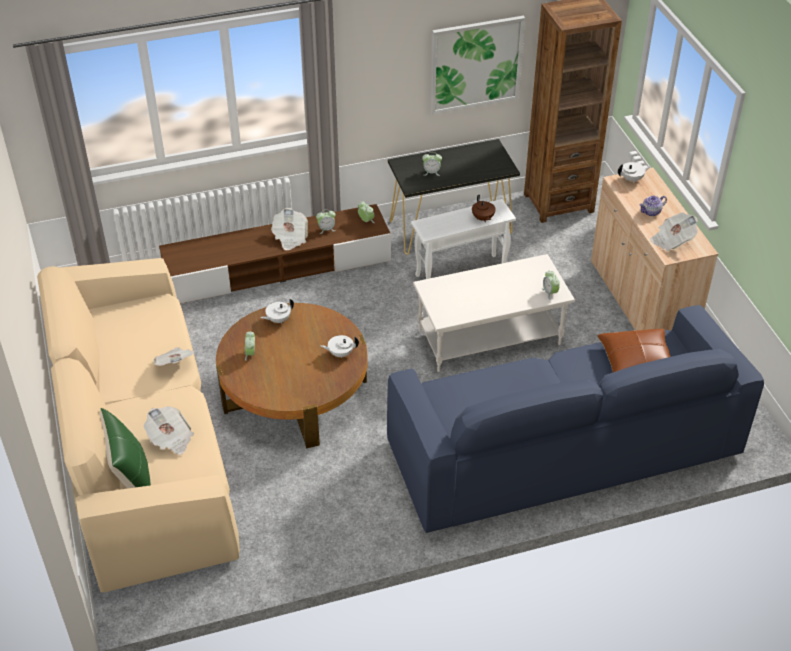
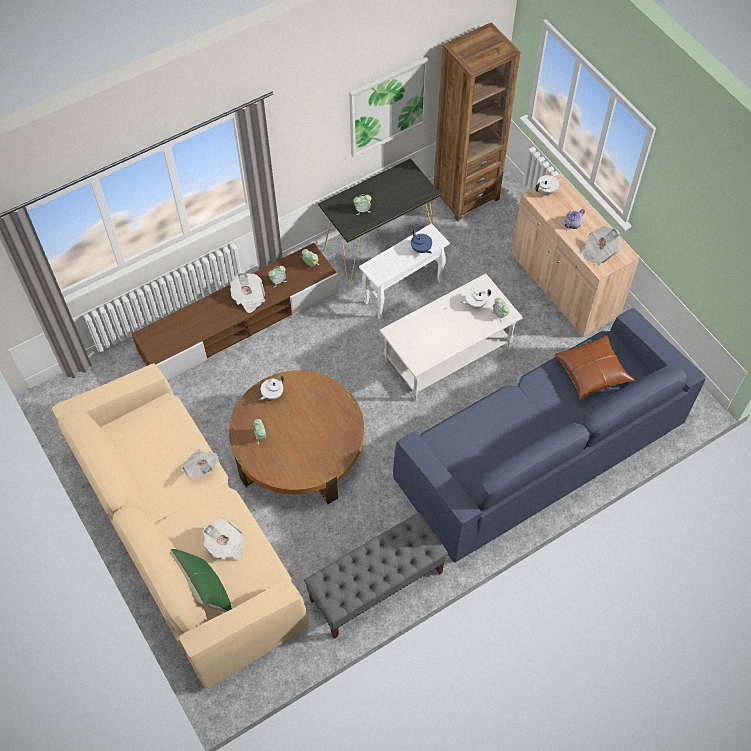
camera: 15 degrees left, 15 degrees up
white teapot [321,335,359,358] -> white teapot moved to [461,288,491,308]
brown teapot [472,194,496,222] -> blue teapot [411,230,432,253]
none -> grey bench [304,512,448,639]

